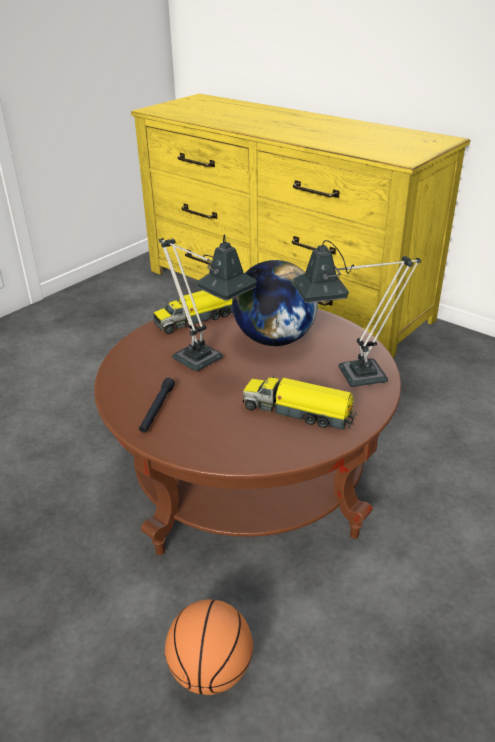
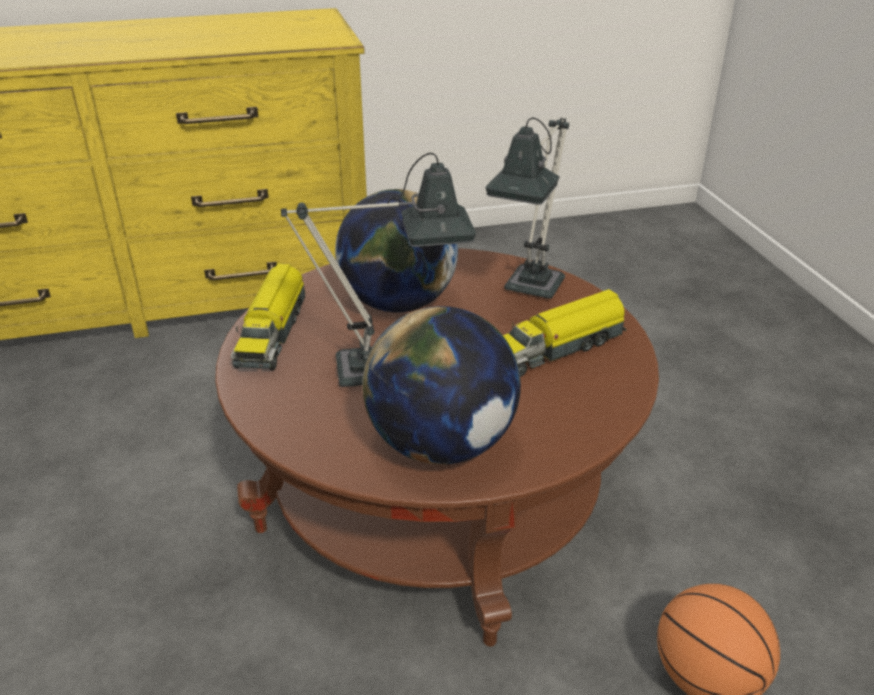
camera: 55 degrees left, 0 degrees up
black flashlight [139,378,175,433] -> globe [362,306,521,465]

